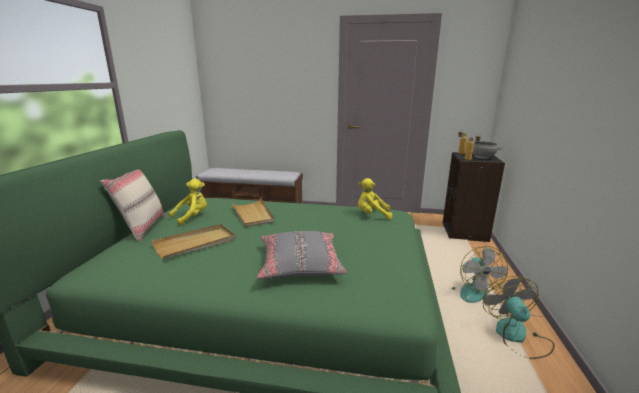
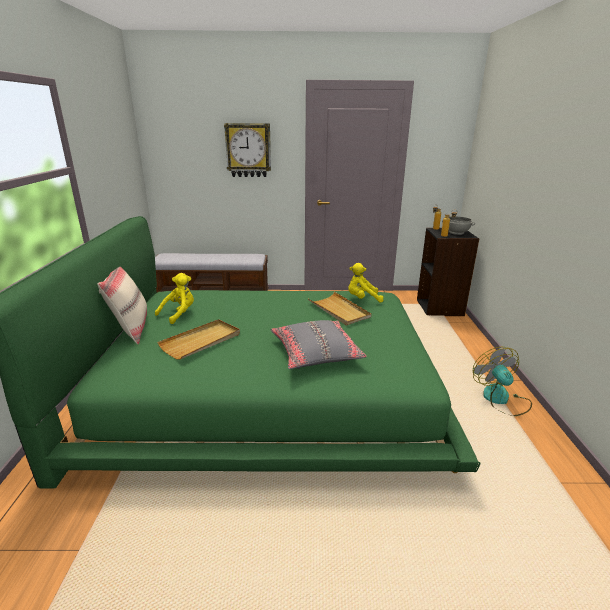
camera: 10 degrees left, 5 degrees up
beige tray [230,198,275,227] -> beige tray moved to [308,292,371,325]
fan [451,246,508,303] -> none
none -> wall clock [224,123,271,177]

